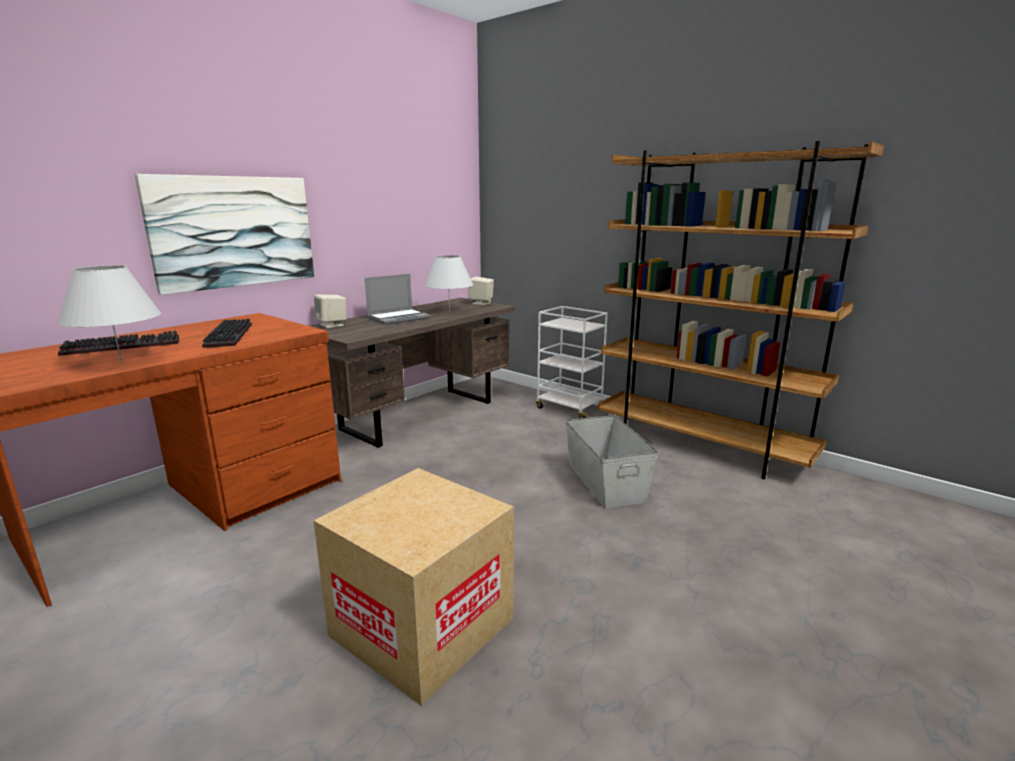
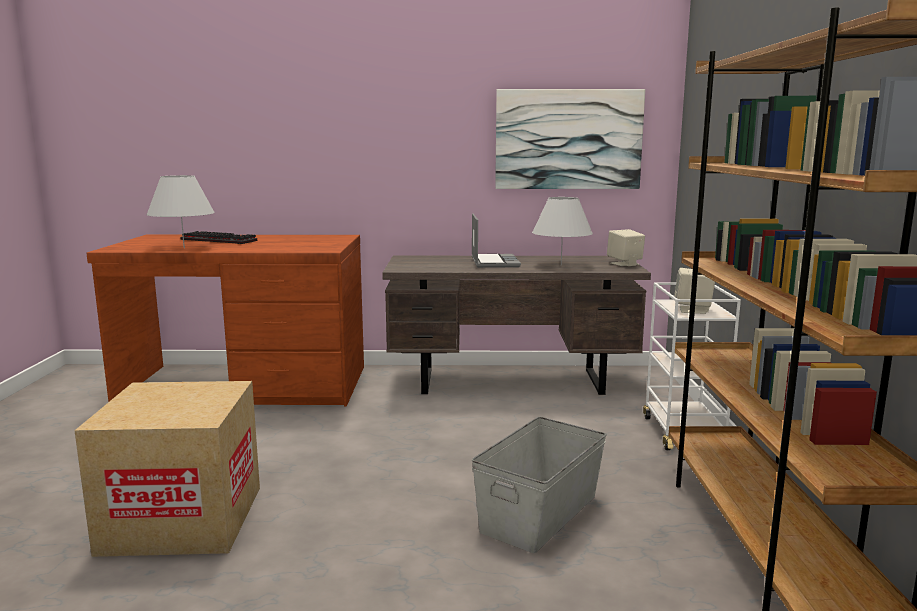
camera: 50 degrees right, 5 degrees down
picture [135,174,314,295] -> picture moved to [495,89,645,189]
keyboard [202,319,252,348] -> none
beige speaker [314,295,346,328] -> beige speaker moved to [674,268,715,314]
laptop [365,274,430,325] -> laptop turned 105 degrees counterclockwise [472,214,521,268]

